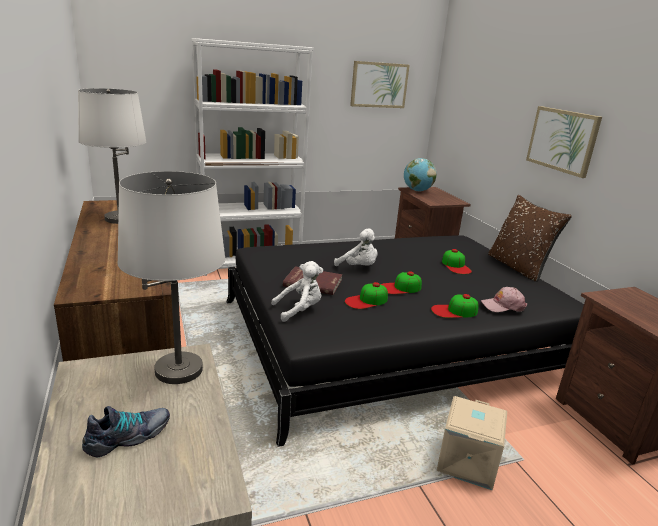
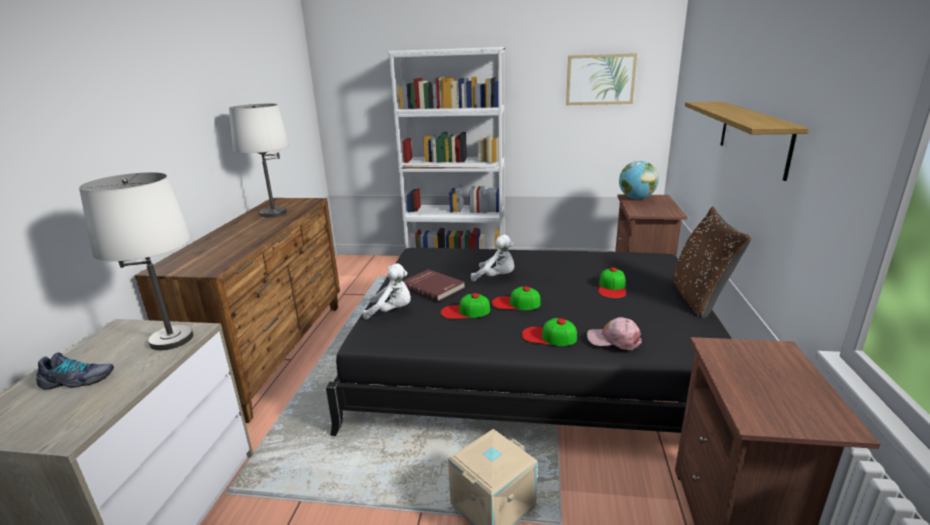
camera: 30 degrees right, 0 degrees up
white plush toy [334,228,378,266] -> white plush toy turned 45 degrees counterclockwise [471,235,514,281]
picture [526,106,602,178] -> shelf [685,101,809,181]

